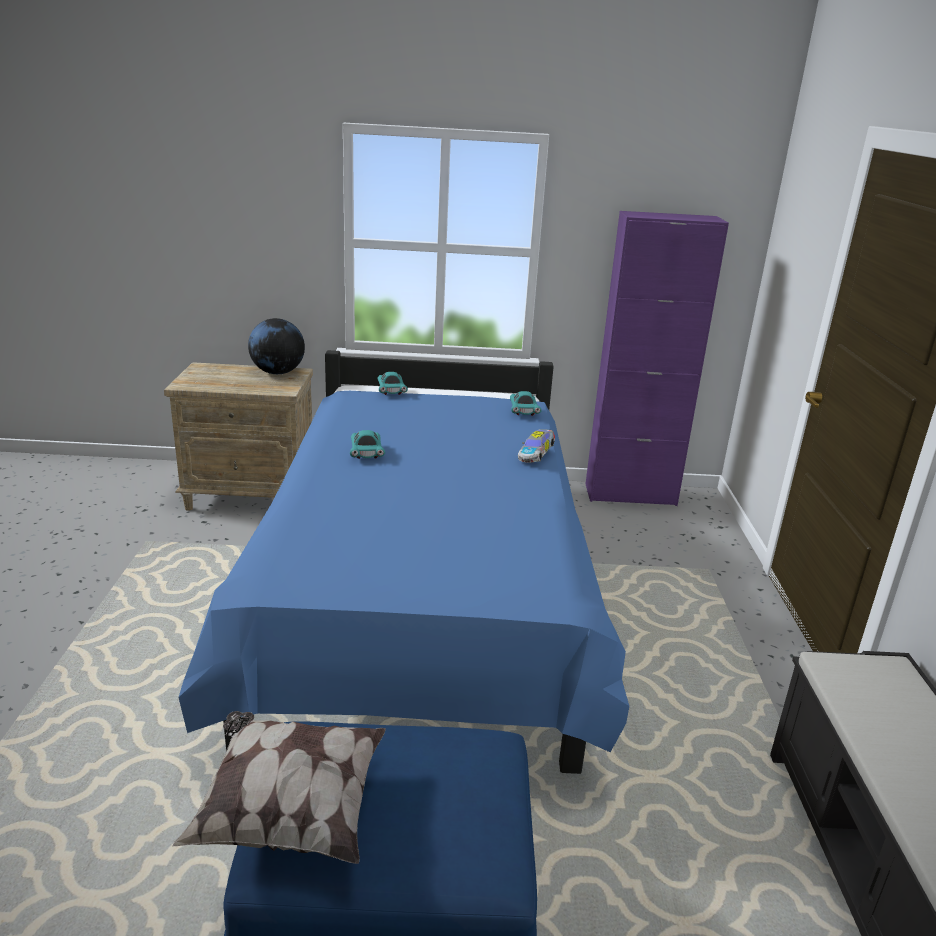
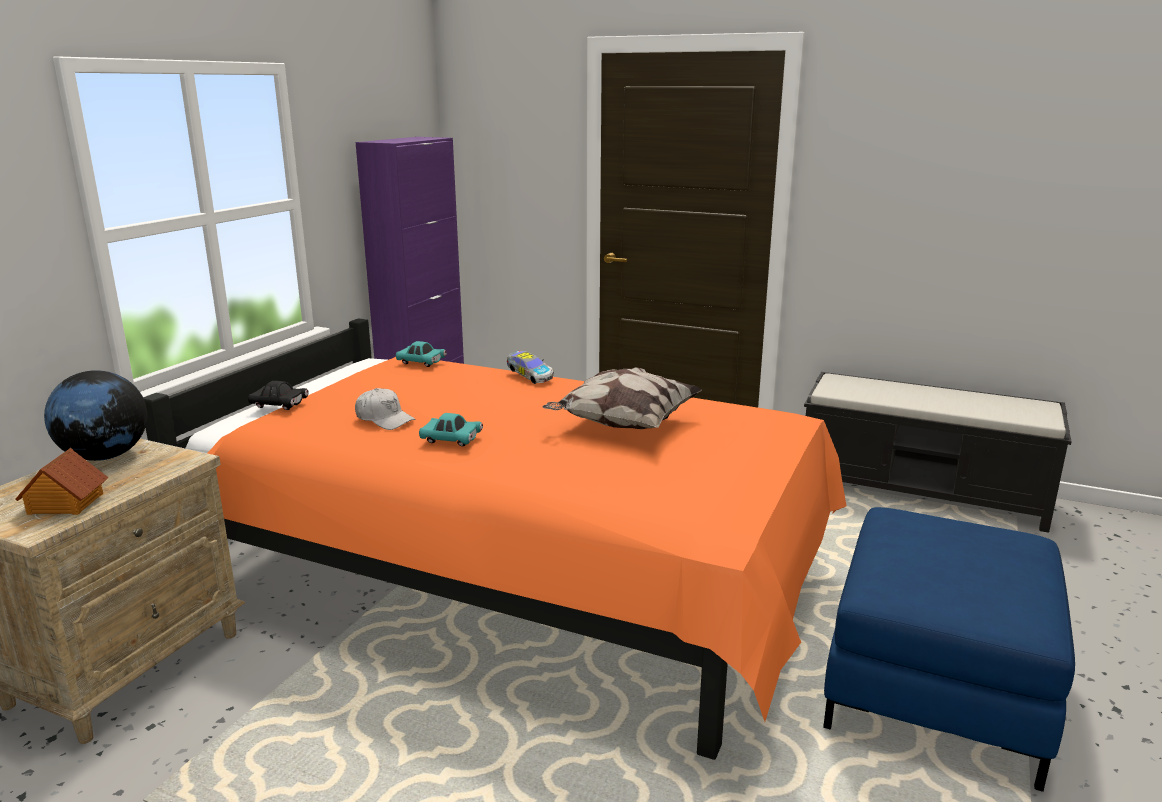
camera: 65 degrees left, 5 degrees down
pillow [172,711,386,864] -> pillow moved to [543,367,702,430]
blue bed [178,350,629,774] -> orange bed [143,318,846,760]
turquoise toy car [378,372,408,395] -> black toy car [248,381,309,410]
none -> toy house [15,448,109,515]
none -> white cap [355,388,416,430]

